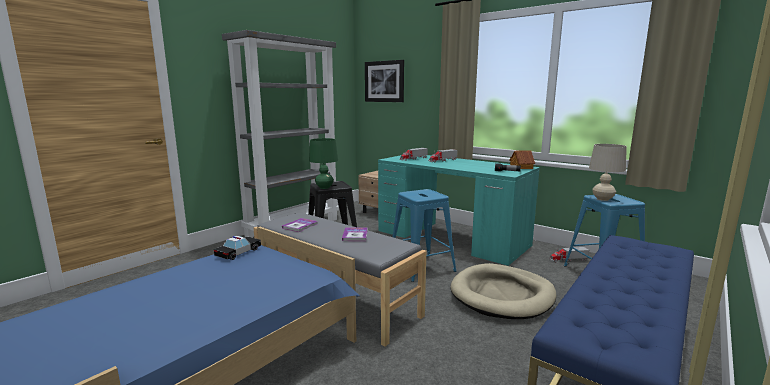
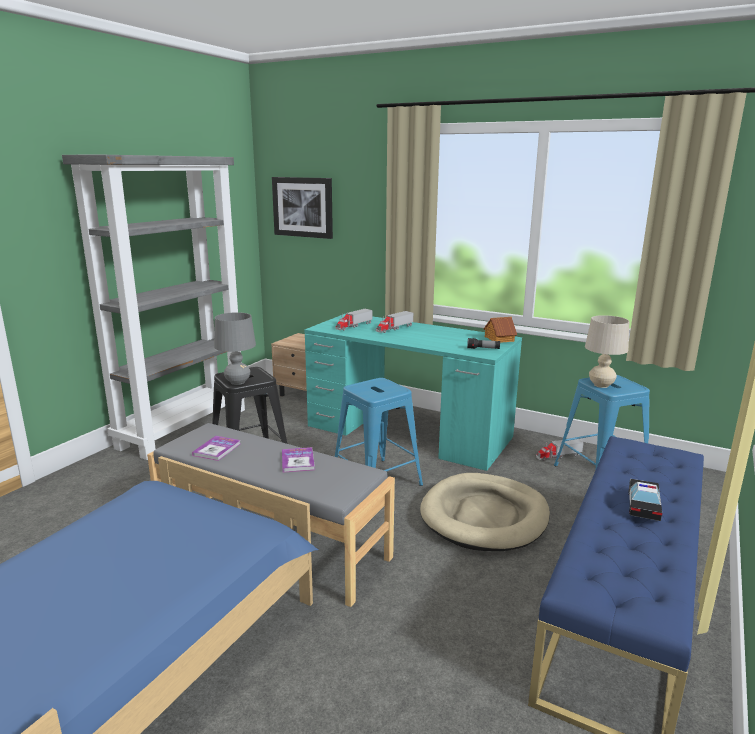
camera: 10 degrees left, 5 degrees up
toy car [214,236,261,260] -> toy car moved to [628,479,662,521]
green table lamp [309,138,338,189] -> grey table lamp [214,312,256,385]

